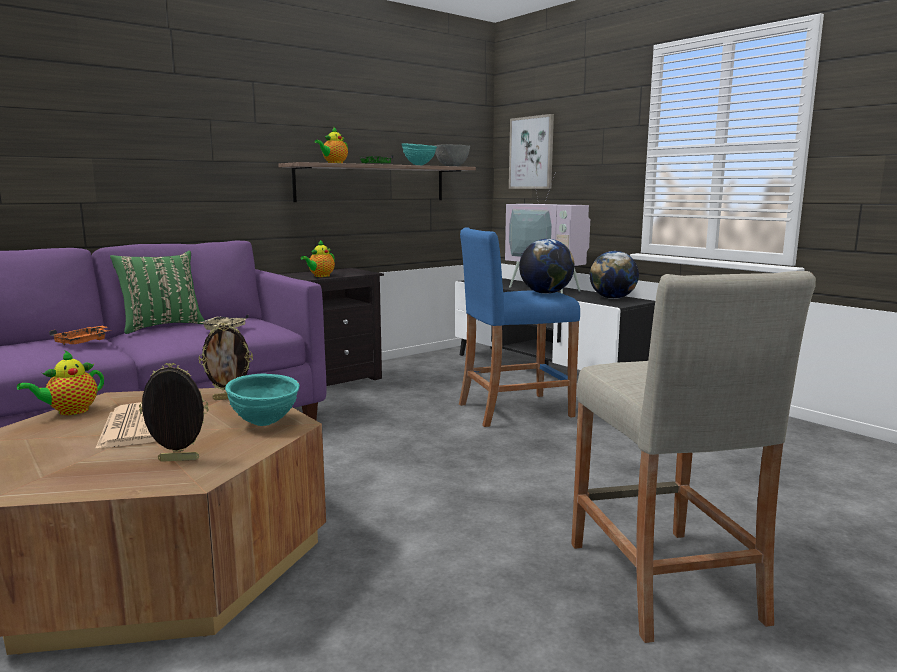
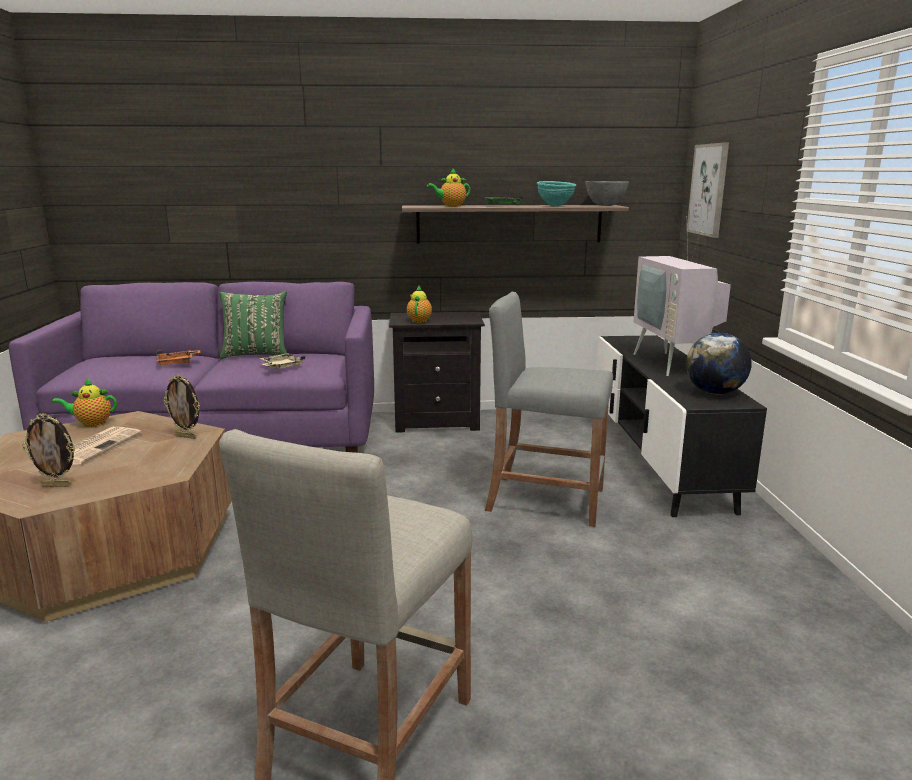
camera: 35 degrees right, 5 degrees up
picture frame [139,363,209,461] -> picture frame turned 150 degrees clockwise [22,413,75,487]
turquoise bowl [225,374,300,426] -> none
teapot [301,240,335,277] -> teapot turned 120 degrees clockwise [407,286,432,323]
blue stool [459,228,580,427] -> grey stool [485,292,613,527]
globe [519,239,575,294] -> none

